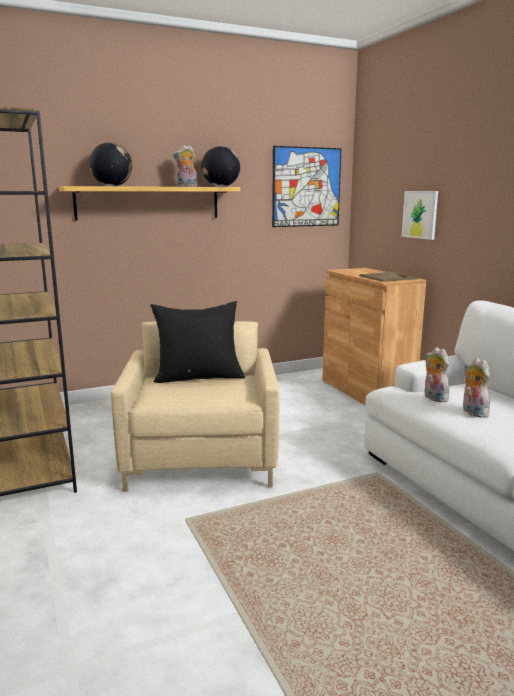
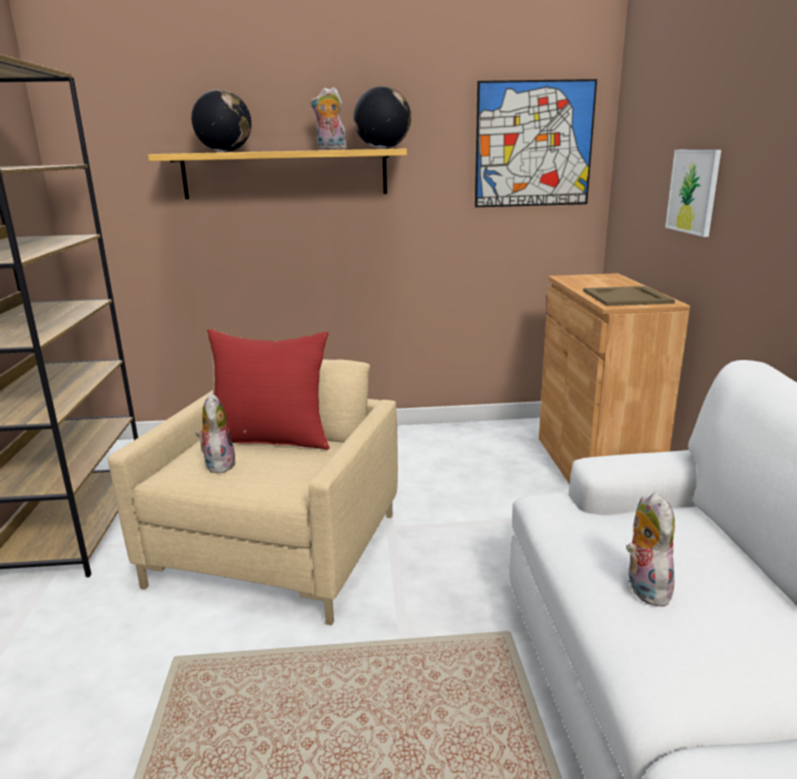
camera: 20 degrees right, 5 degrees up
black pillow [150,301,245,383] -> red pillow [207,329,330,450]
plush toy [424,347,450,402] -> plush toy moved to [196,393,236,473]

